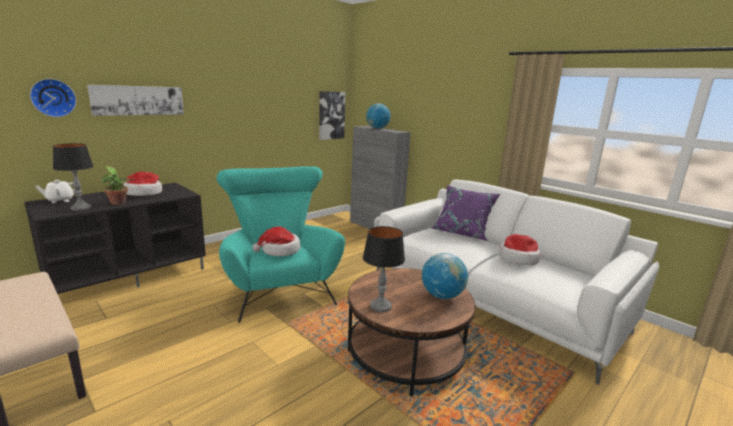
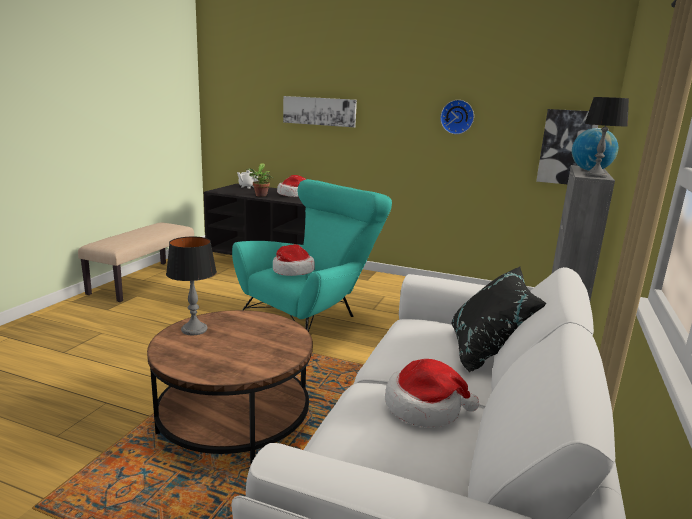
camera: 65 degrees right, 0 degrees up
wall clock [30,79,76,117] -> wall clock moved to [440,100,474,134]
table lamp [53,143,94,211] -> table lamp moved to [584,97,629,178]
globe [422,253,468,299] -> none
purple pillow [432,185,500,241] -> black pillow [451,267,547,372]

